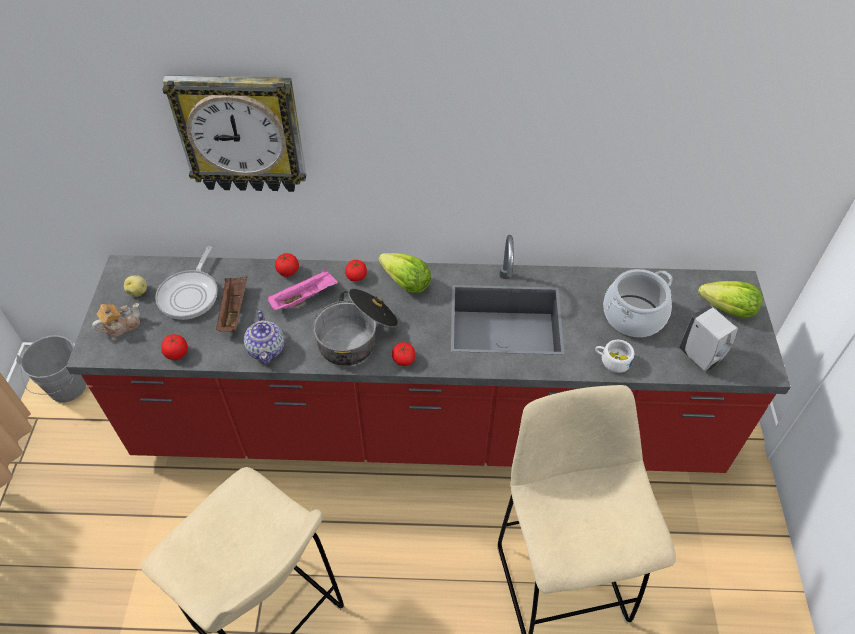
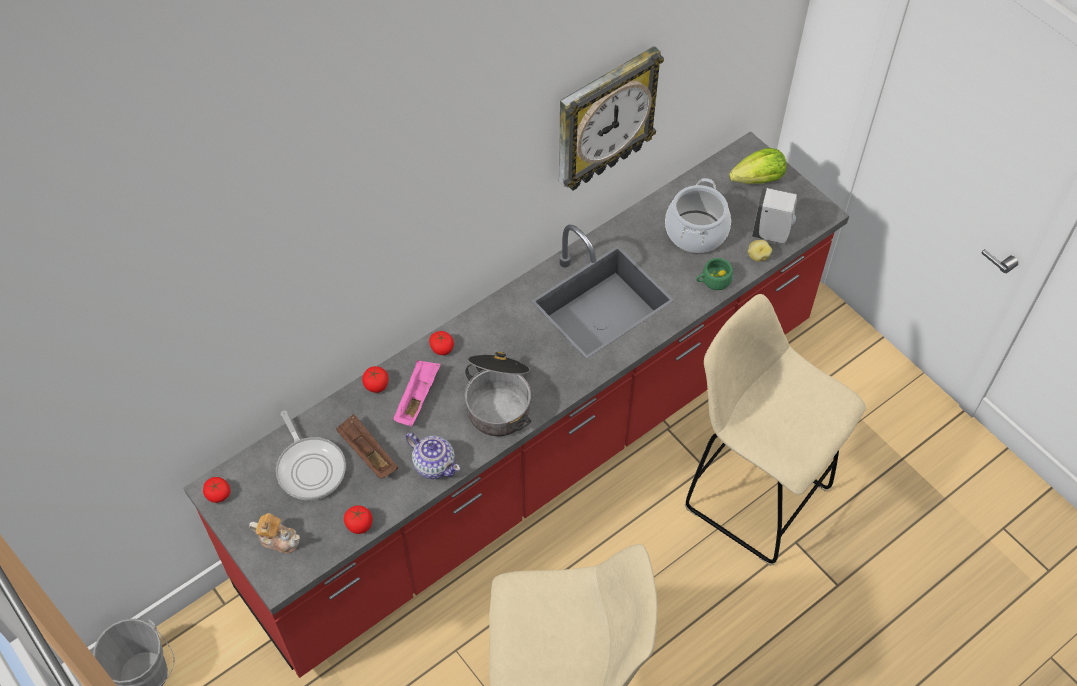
camera: 40 degrees left, 5 degrees up
teapot [92,303,140,337] -> teapot turned 90 degrees clockwise [249,513,300,553]
potato [124,276,147,297] -> potato moved to [748,240,772,262]
wall clock [162,75,306,192] -> wall clock moved to [559,46,664,190]
lettuce [378,253,431,293] -> none
tomato [392,342,415,366] -> tomato moved to [203,477,230,503]
white cup [595,340,634,373] -> green cup [696,258,733,290]

